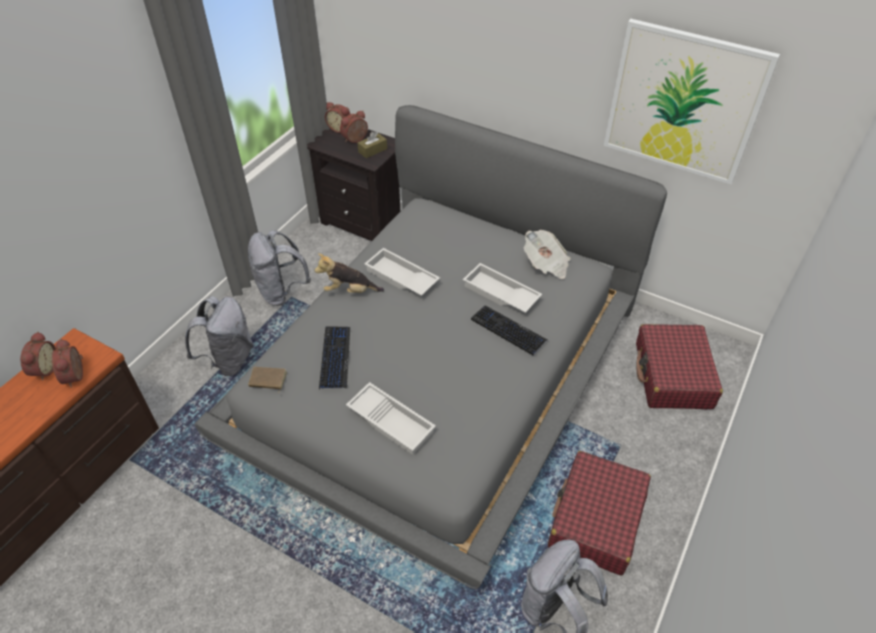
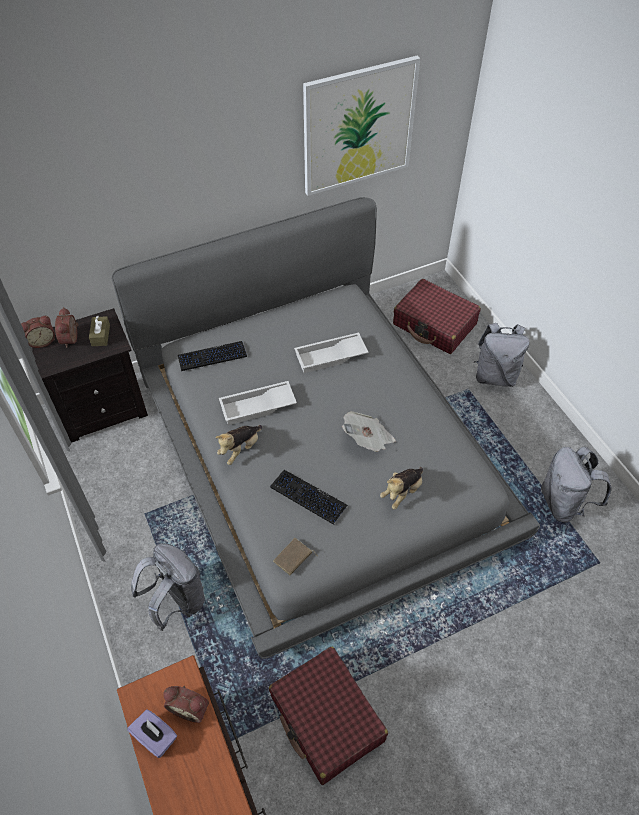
camera: 55 degrees left, 5 degrees up
alarm clock [20,332,56,381] -> purple tissue box [127,709,177,758]
grey backpack [248,230,311,306] -> grey backpack moved to [474,323,529,387]
white tray [346,382,436,455] -> plush toy [380,467,423,510]
keyboard [471,305,547,356] -> keyboard moved to [178,341,247,371]
newspaper [524,230,570,279] -> newspaper moved to [342,411,395,452]
red suitcase [548,451,651,575] -> red suitcase moved to [269,647,388,785]

